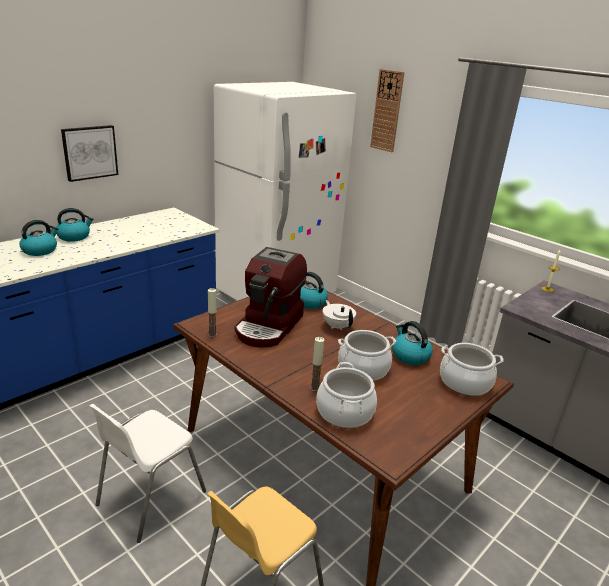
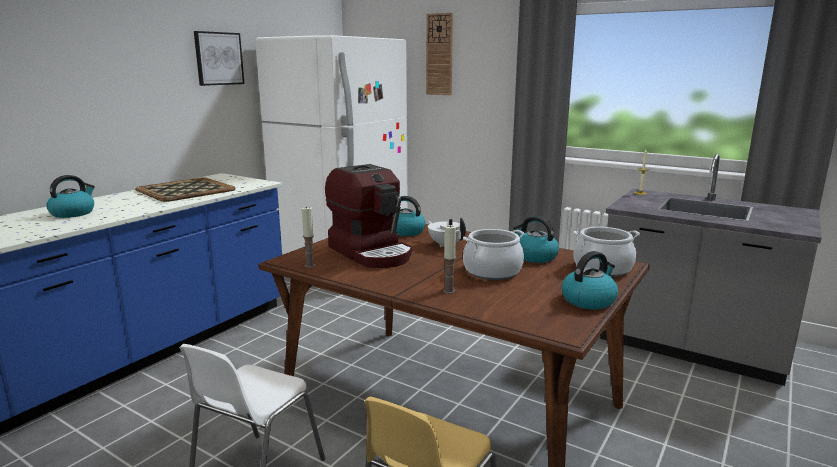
camera: 10 degrees left, 10 degrees down
kettle [56,208,94,242] -> kettle moved to [562,251,618,309]
picture [61,125,118,182] -> picture moved to [194,31,244,86]
coffee machine [235,247,307,348] -> coffee machine turned 45 degrees counterclockwise [325,164,412,268]
cooking pot [316,362,377,428] -> none
none -> tray [135,177,236,202]

